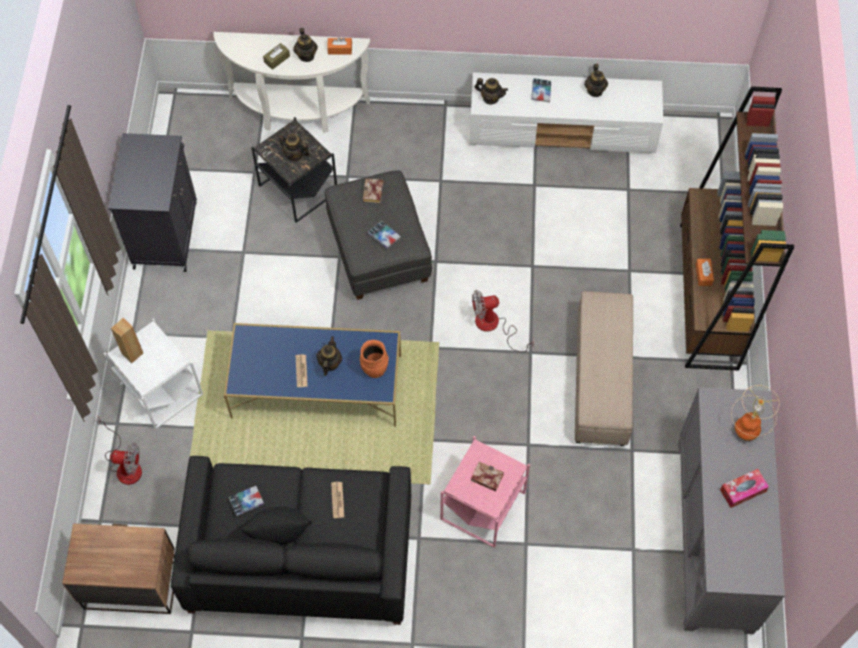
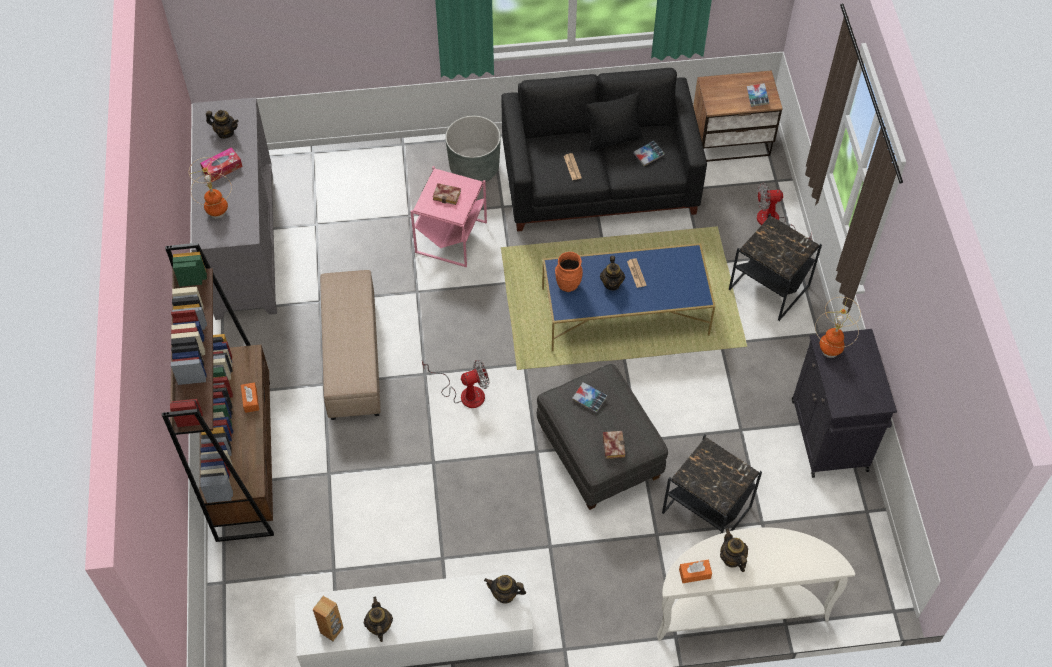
camera: 170 degrees right, 5 degrees down
white side table [104,318,203,430] -> black side table [729,213,822,321]
brown speaker [111,318,143,363] -> brown speaker moved to [313,596,344,641]
brown tissue box [263,43,290,70] -> none
teapot [277,134,310,162] -> teapot moved to [206,110,239,139]
book [532,78,551,103] -> book moved to [747,83,769,107]
none -> grey planter [445,116,501,182]
none -> table lamp [815,297,861,358]

